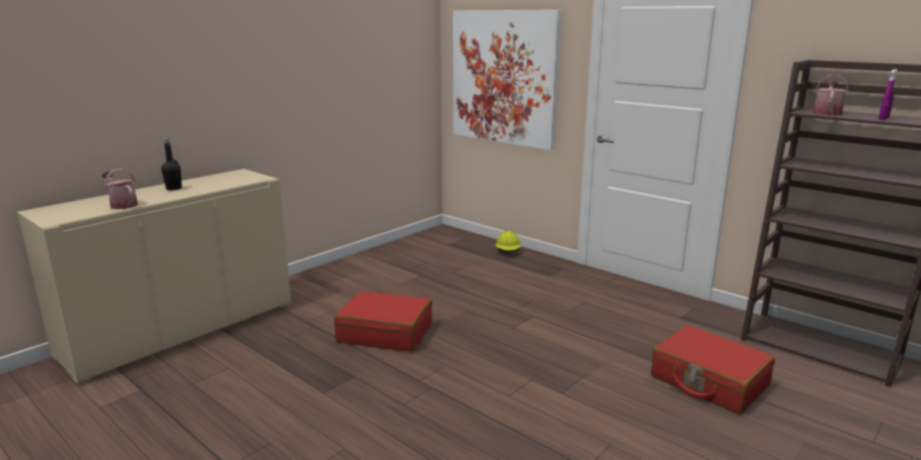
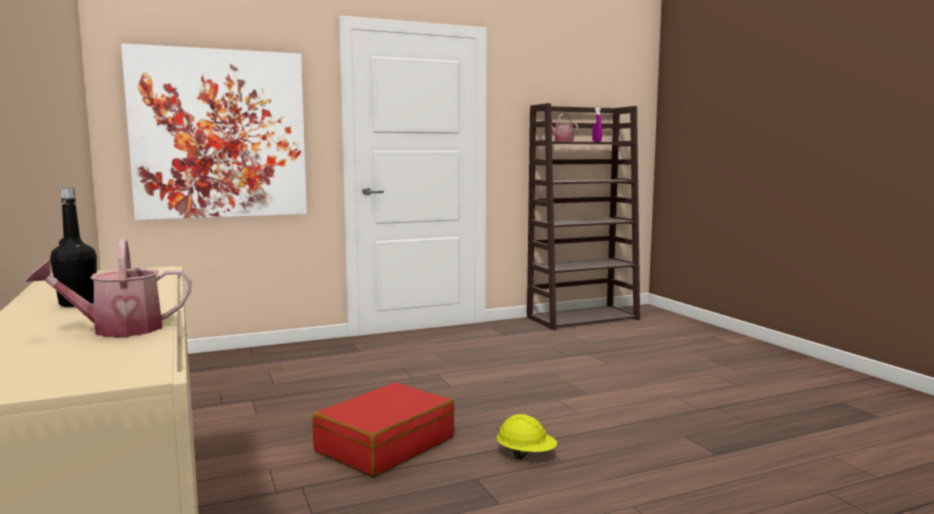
camera: 65 degrees left, 10 degrees down
yellow hard hat [496,231,521,252] -> yellow hard hat moved to [497,414,557,459]
red suitcase [651,325,775,414] -> none

